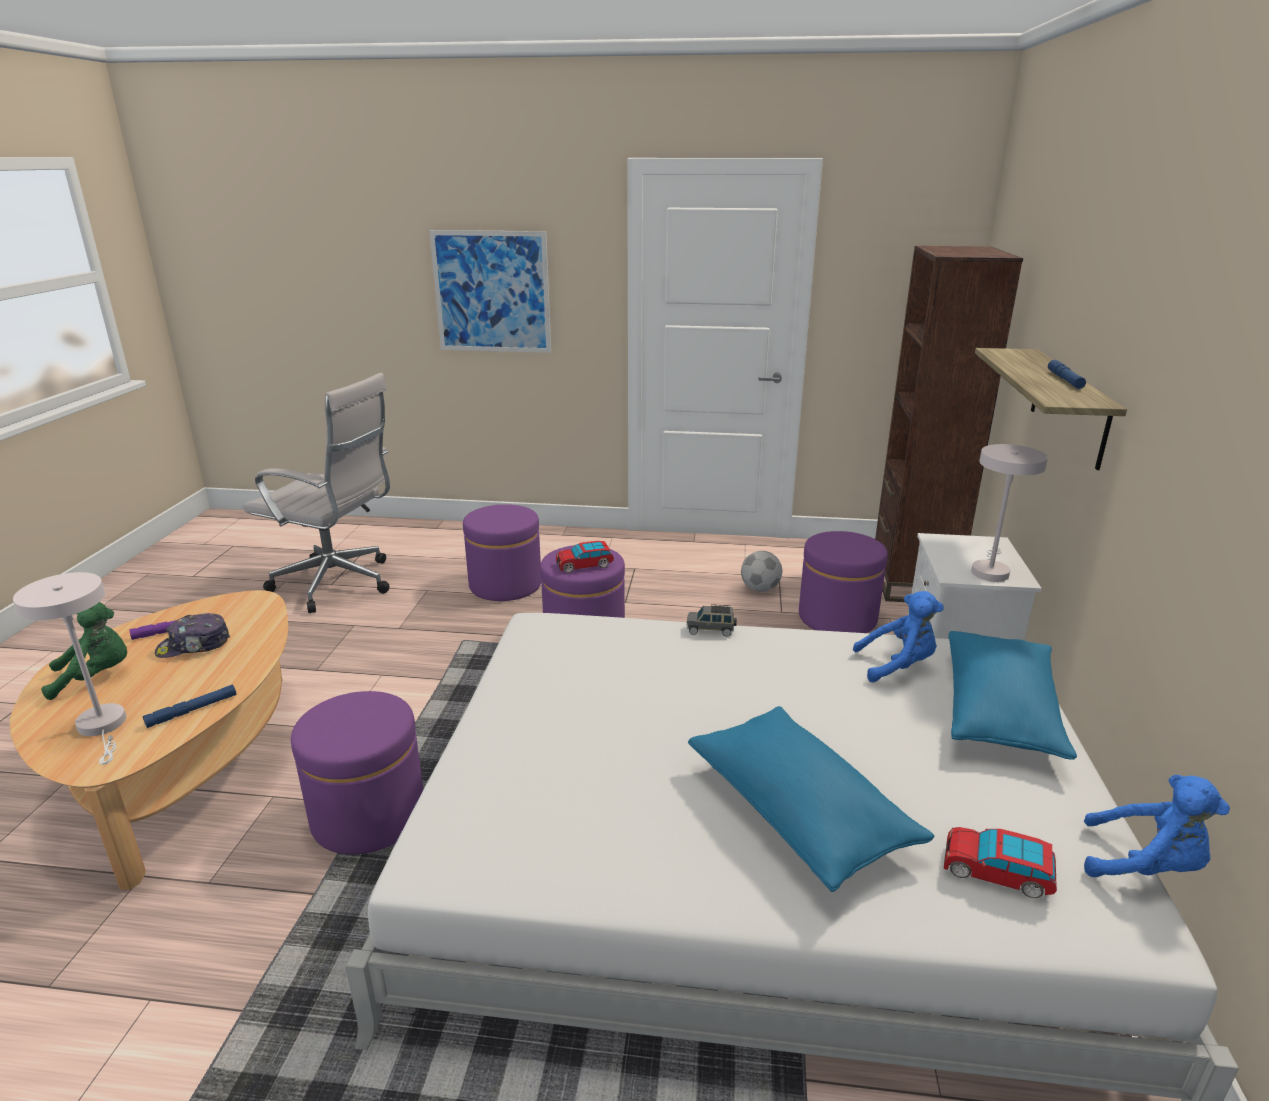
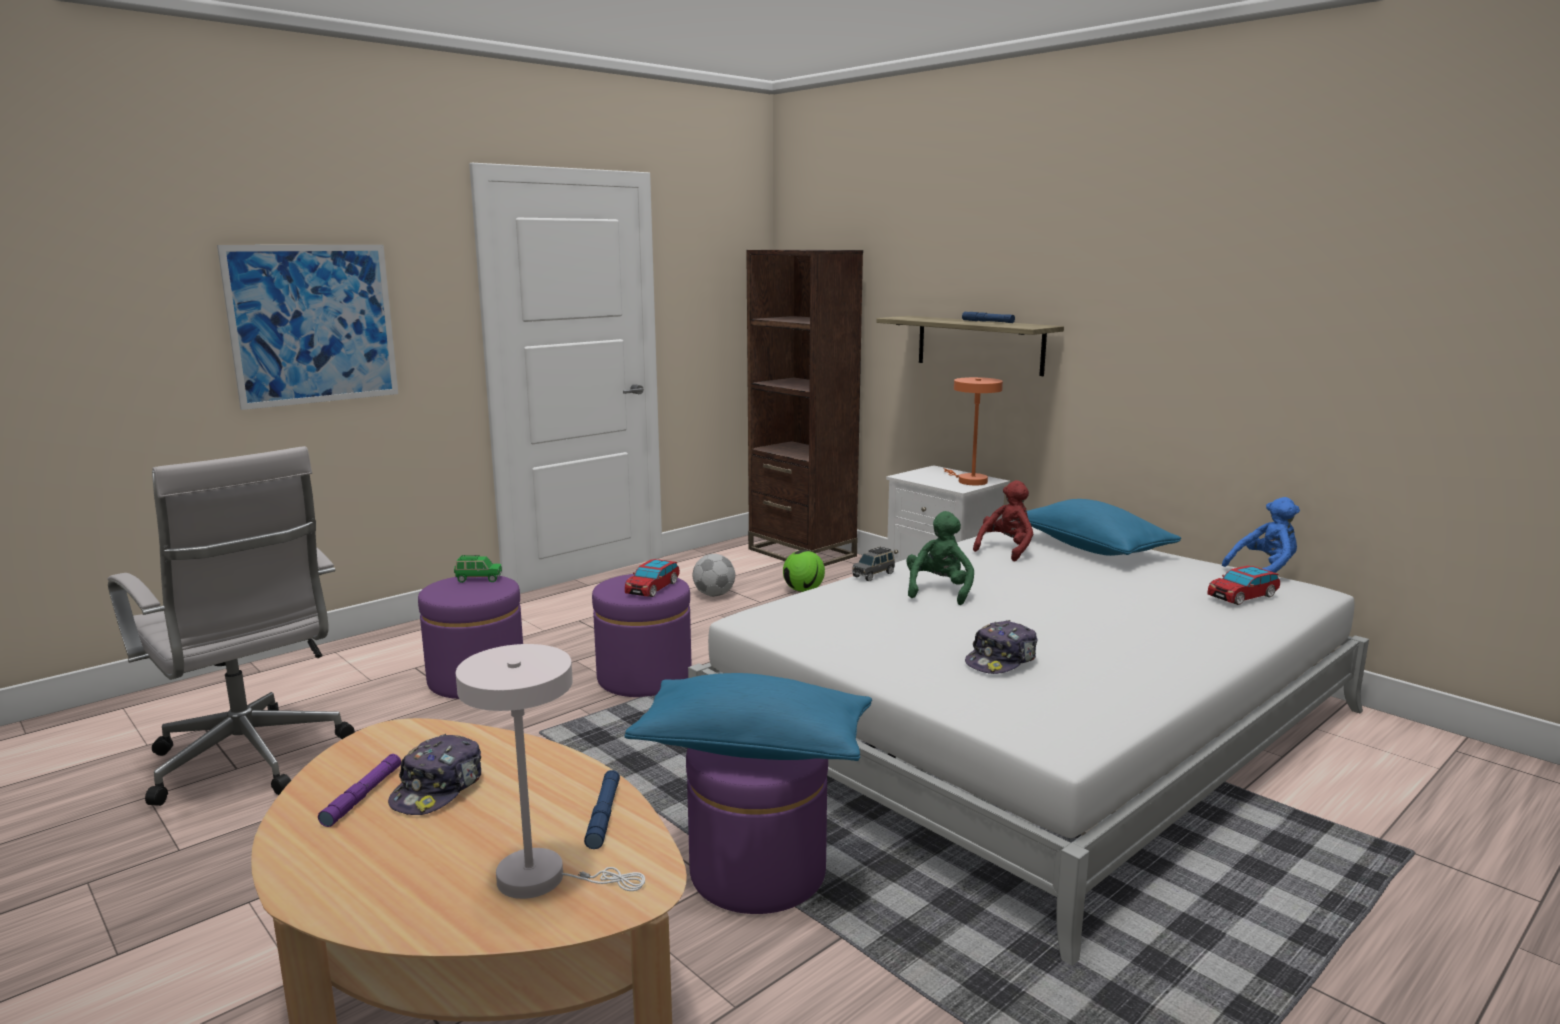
camera: 50 degrees left, 10 degrees down
green plush toy [41,602,127,700] -> green plush toy moved to [906,511,974,605]
white office chair [243,373,390,613] -> white office chair turned 75 degrees clockwise [108,446,354,806]
blue pillow [688,706,934,892] -> blue pillow moved to [624,673,872,761]
purple ottoman [799,531,888,633] -> football [783,550,825,592]
blue plush toy [853,591,944,682] -> red plush toy [973,480,1033,562]
white table lamp [971,444,1048,582] -> orange table lamp [943,377,1003,485]
none -> green toy car [454,555,502,583]
none -> cap [965,620,1038,674]

